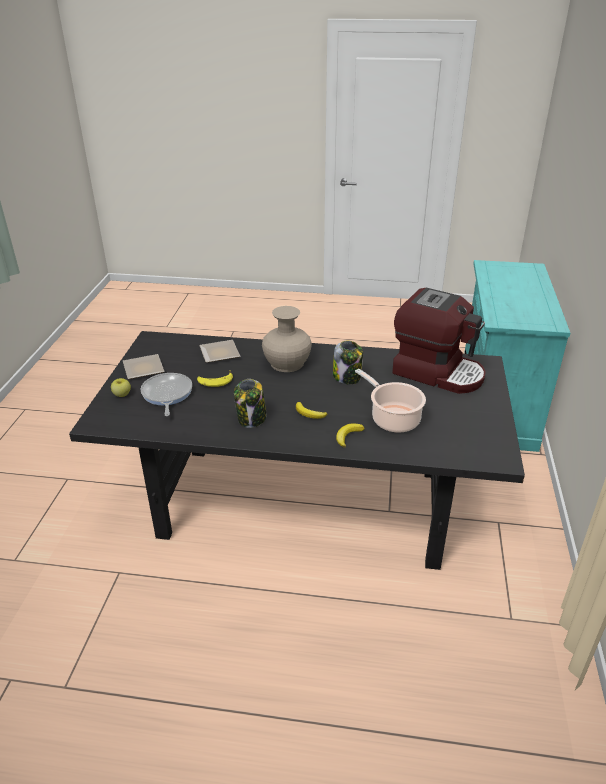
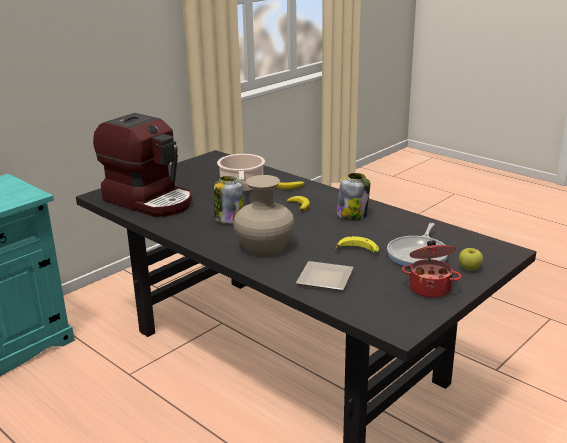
camera: 145 degrees left, 10 degrees down
plate [123,354,165,379] -> cooking pot [402,240,462,298]
coffee machine [392,288,486,394] -> coffee machine turned 150 degrees clockwise [93,113,192,217]

